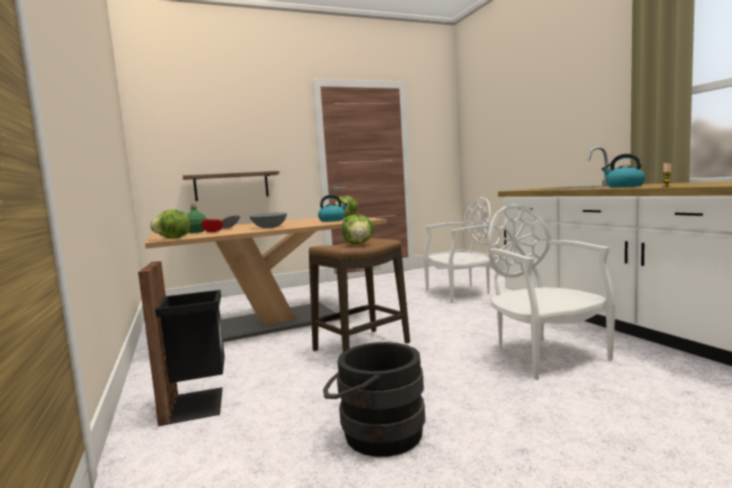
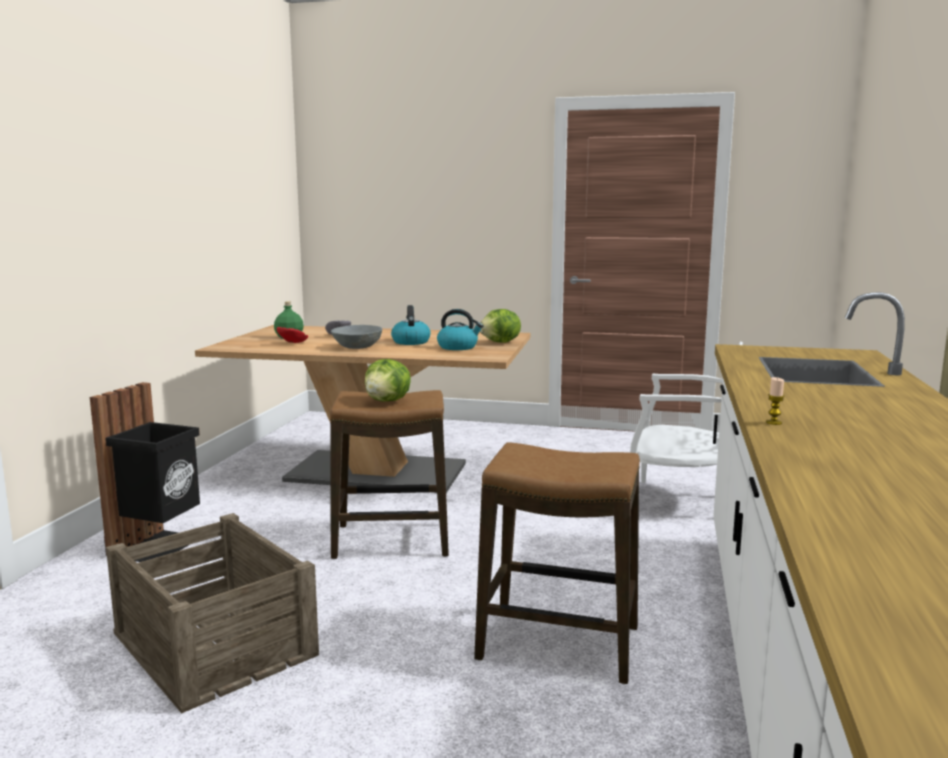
camera: 35 degrees right, 5 degrees up
lettuce [150,210,191,238] -> none
shelf [183,171,279,201] -> none
black bucket [323,342,425,457] -> crate [106,513,319,714]
white chair [488,205,616,380] -> stool [474,442,640,684]
kettle [602,154,645,188] -> kettle moved to [391,305,431,345]

